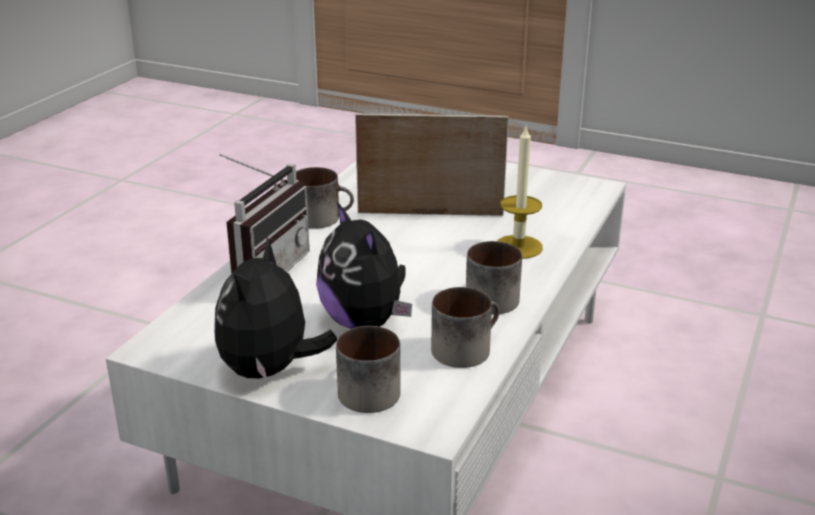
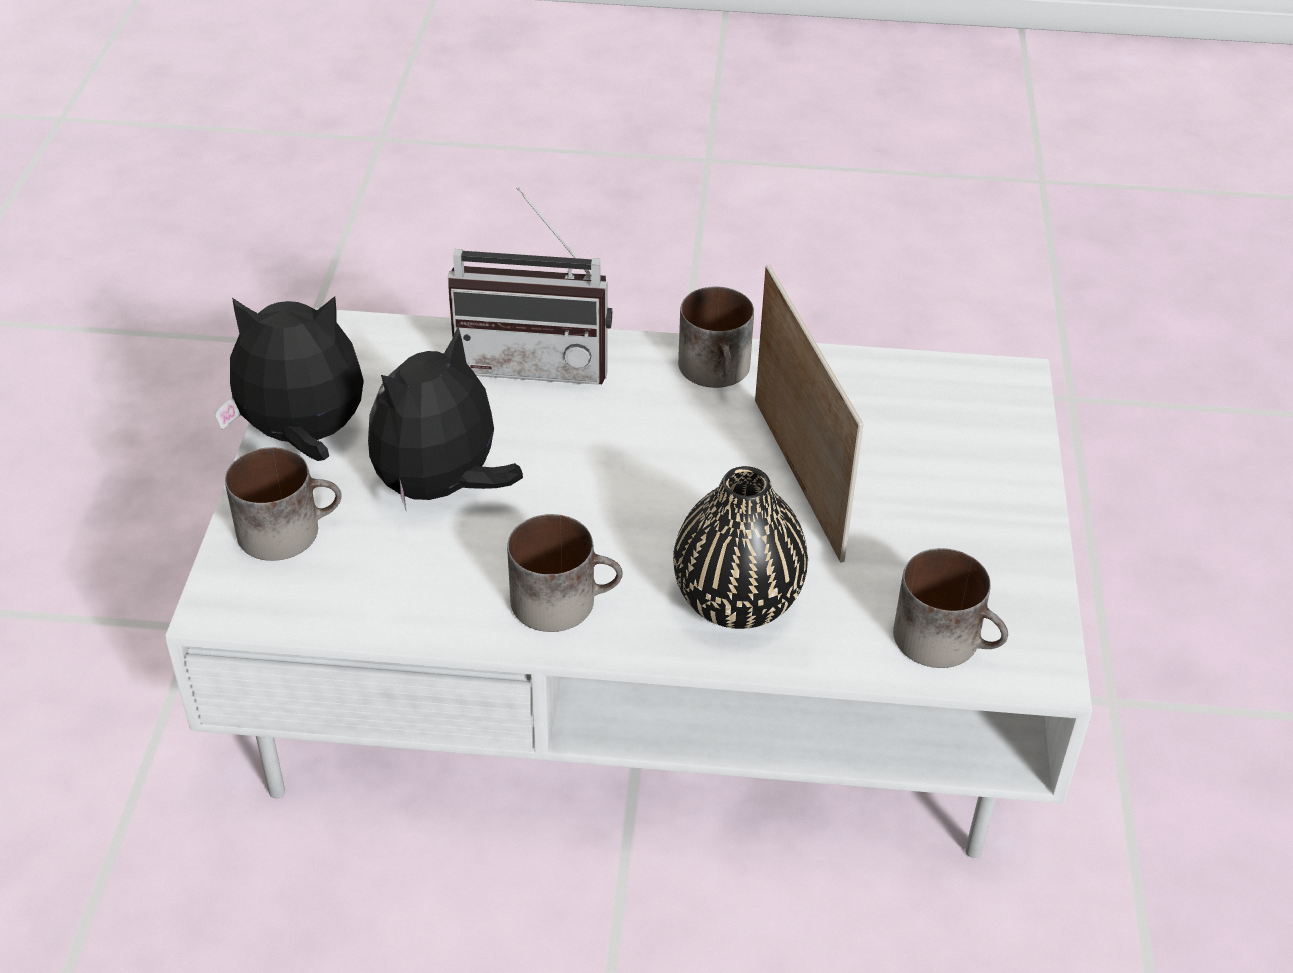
camera: 70 degrees right, 15 degrees up
mug [431,287,500,368] -> mug moved to [893,548,1008,668]
candle [497,127,543,259] -> black vase [673,466,808,629]

